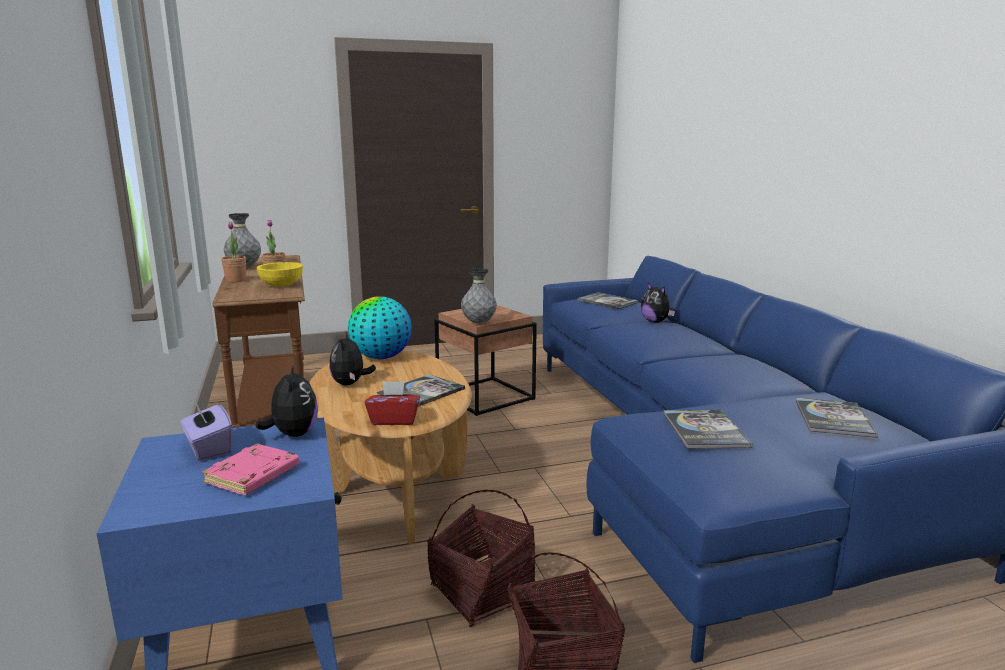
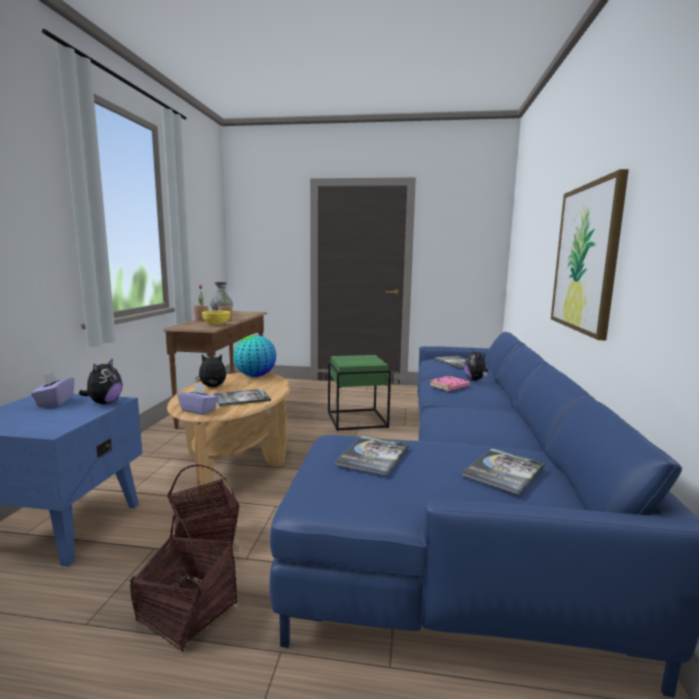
camera: 25 degrees right, 5 degrees down
pink book [202,443,299,495] -> pink book moved to [430,376,470,391]
plush toy [329,332,376,385] -> plush toy turned 60 degrees clockwise [195,354,226,387]
red tissue box [365,381,420,425] -> purple tissue box [177,383,218,415]
brown side table [434,305,537,416] -> green side table [328,355,391,431]
grey vase [461,268,497,324] -> none
none -> picture [551,169,629,340]

